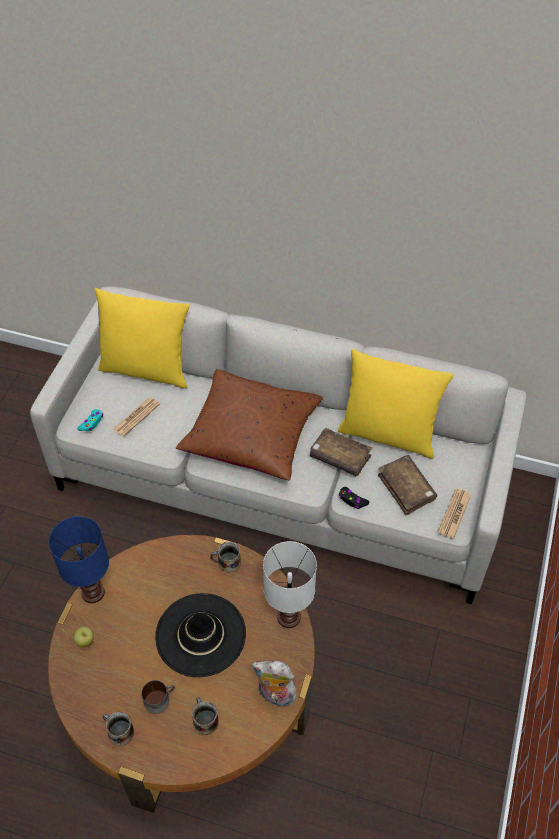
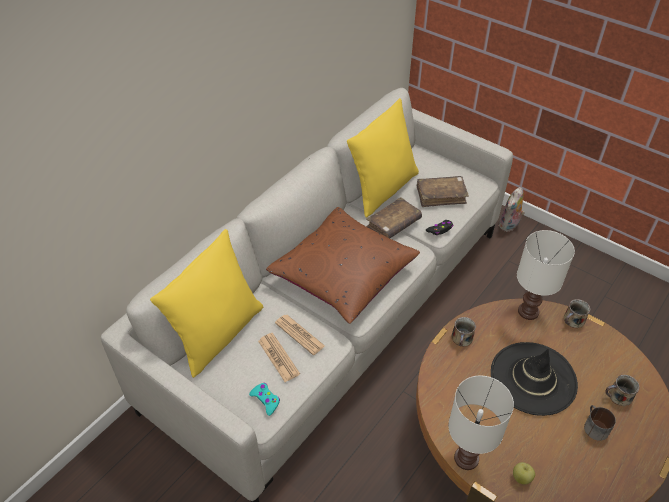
camera: 70 degrees left, 5 degrees down
blue table lamp [49,516,109,603] -> white table lamp [448,376,514,470]
mug [103,712,134,746] -> mug moved to [564,299,590,328]
plush toy [252,660,297,707] -> plush toy moved to [498,187,525,232]
newspaper [438,488,471,539] -> newspaper moved to [275,315,325,355]

